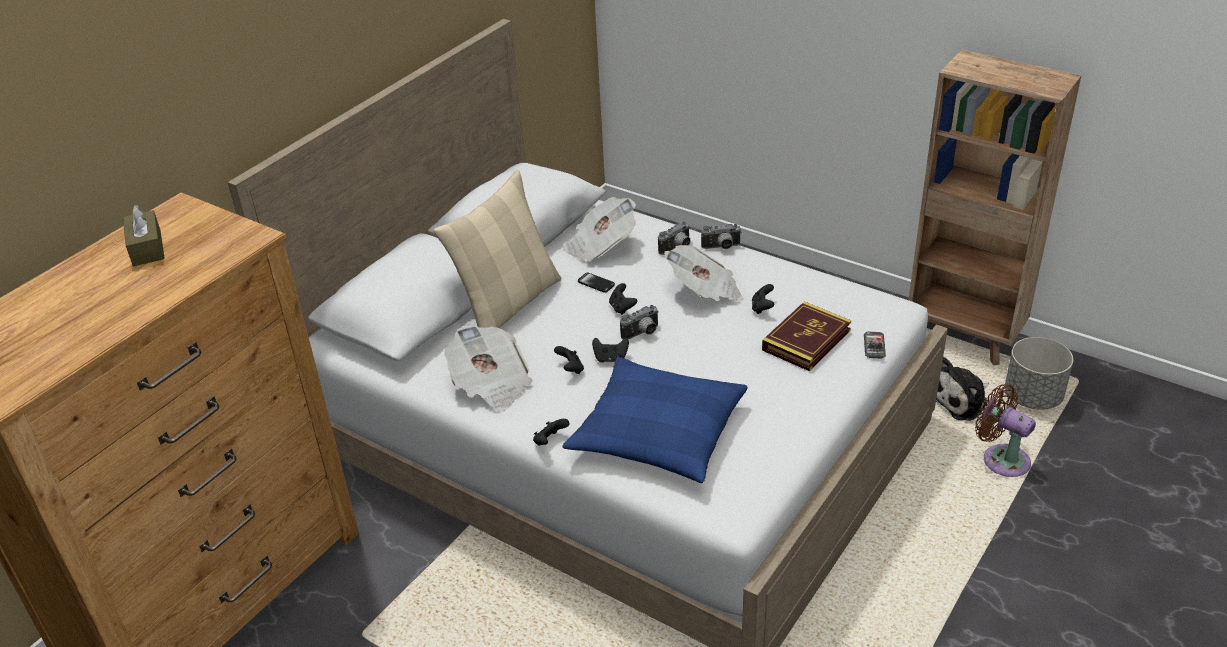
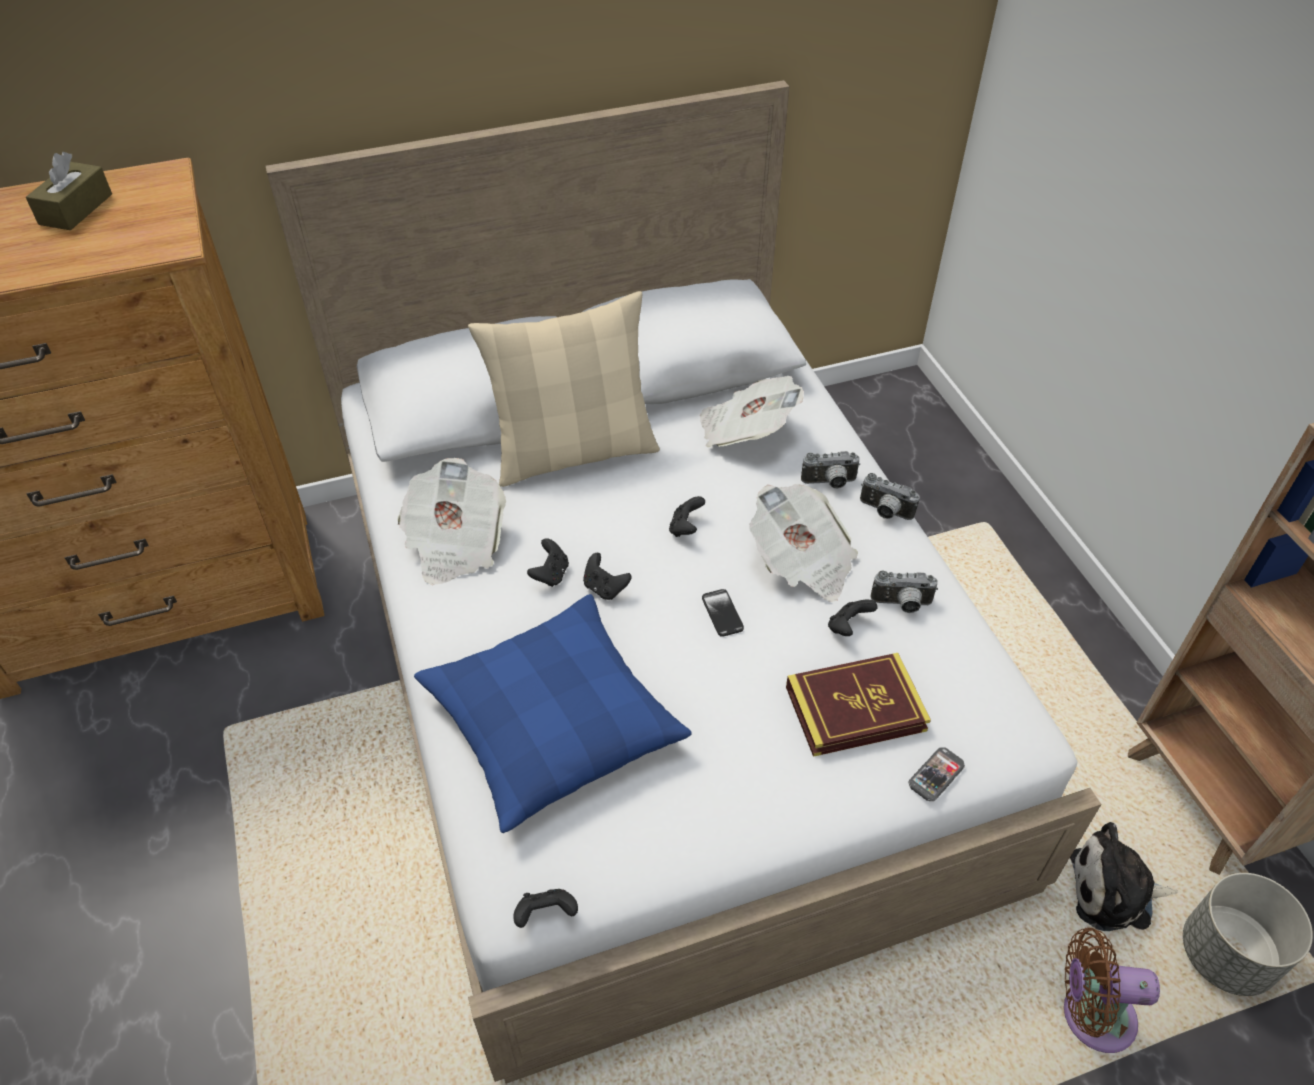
camera: 35 degrees right, 10 degrees up
black game controller [533,419,570,446] -> black game controller moved to [513,889,578,928]
phone [578,273,615,293] -> phone moved to [702,589,744,637]
camera [620,305,659,339] -> camera moved to [870,571,938,613]
brown fan [975,384,1036,477] -> brown fan turned 75 degrees counterclockwise [1064,928,1160,1053]

